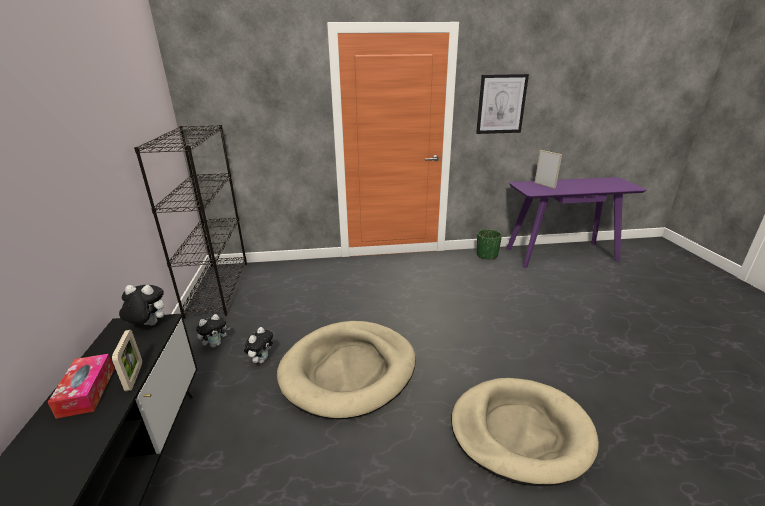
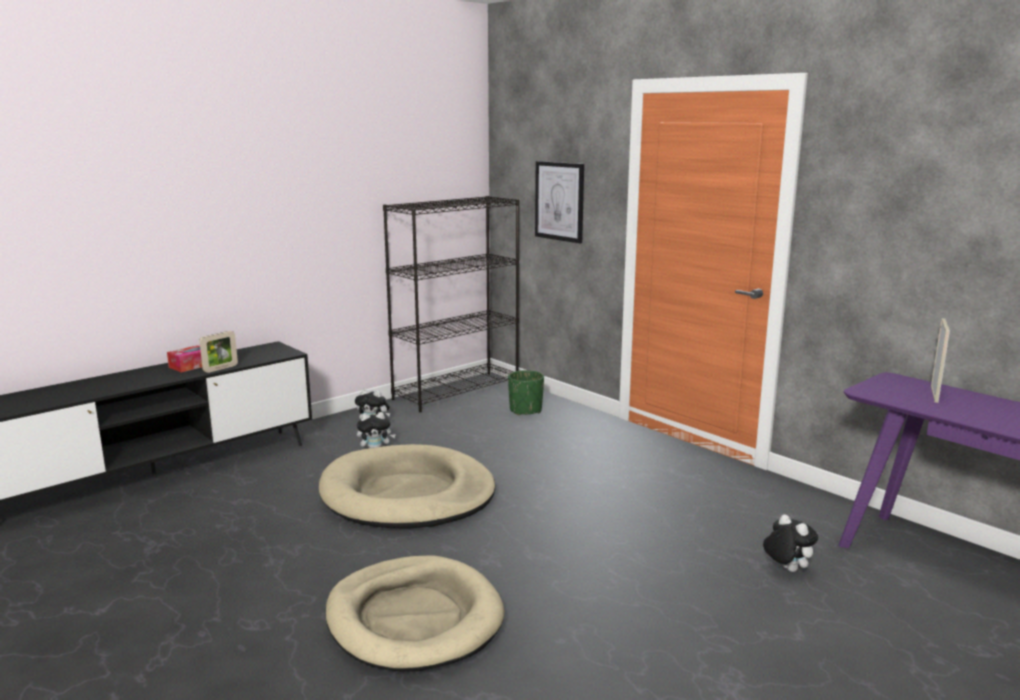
camera: 55 degrees right, 10 degrees down
plush toy [119,285,164,326] -> plush toy moved to [763,514,818,572]
picture [476,74,529,134] -> picture moved to [535,161,584,244]
green planter [477,229,502,260] -> green planter moved to [508,370,544,415]

